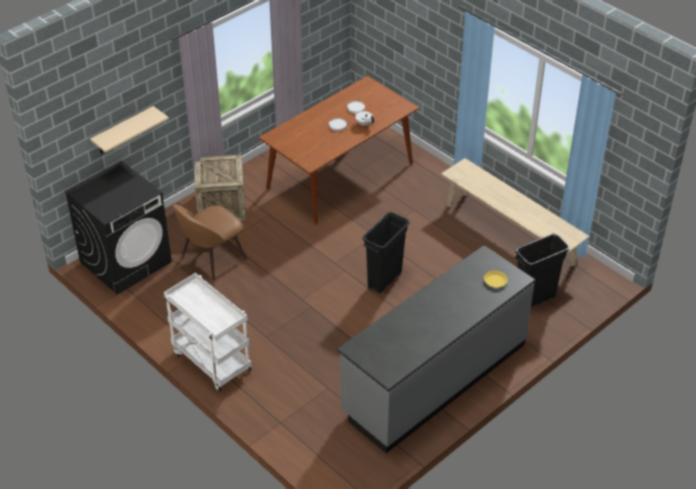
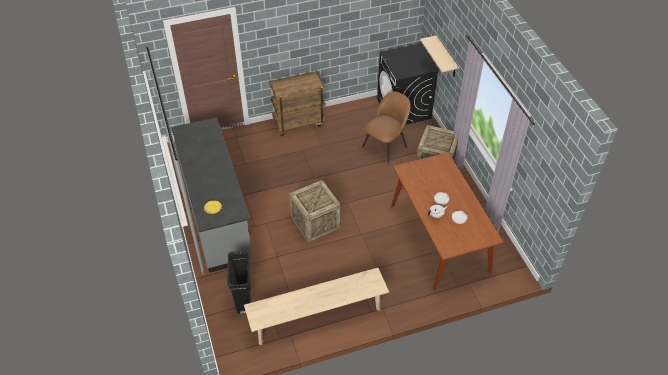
camera: 115 degrees right, 5 degrees up
white cart [164,273,251,392] -> brown cart [269,71,326,137]
brown chair [173,204,247,280] -> brown chair turned 60 degrees clockwise [362,91,411,163]
black trash can [362,212,410,294] -> crate [289,180,341,242]

